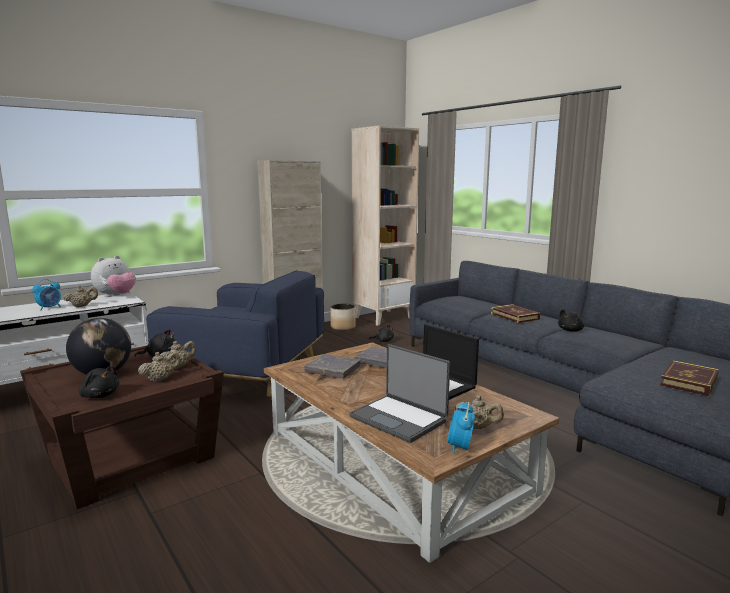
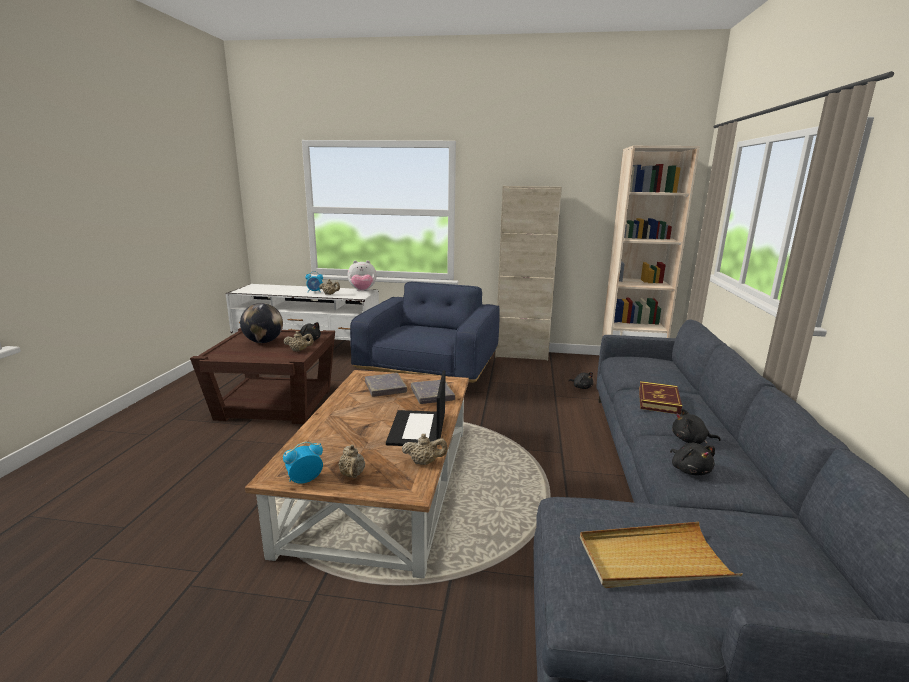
camera: 45 degrees right, 5 degrees up
black plush toy [79,365,119,398] -> black plush toy moved to [670,443,715,475]
beige teapot [138,352,181,382] -> beige teapot moved to [402,434,448,465]
blue armchair [146,270,324,397] -> blue armchair turned 135 degrees counterclockwise [350,282,500,383]
planter [331,304,356,330] -> none
laptop [349,344,450,443] -> none
book [660,360,719,396] -> beige tray [580,522,743,588]

